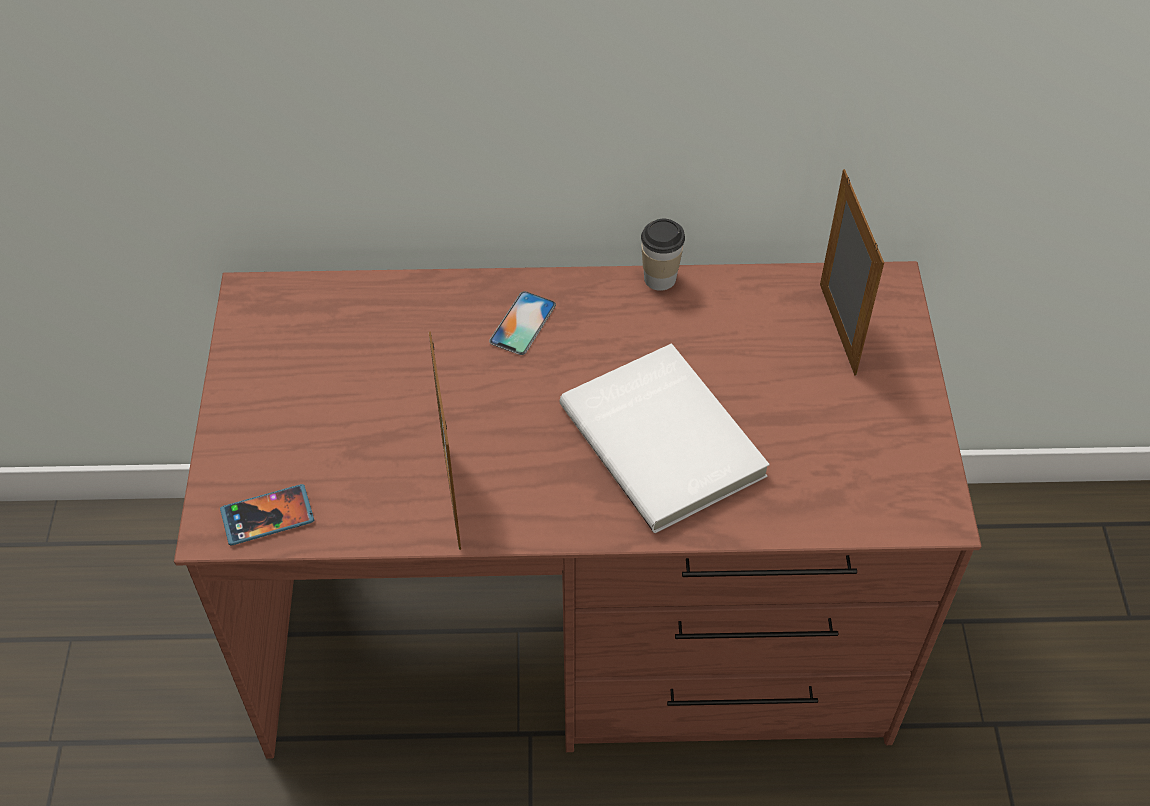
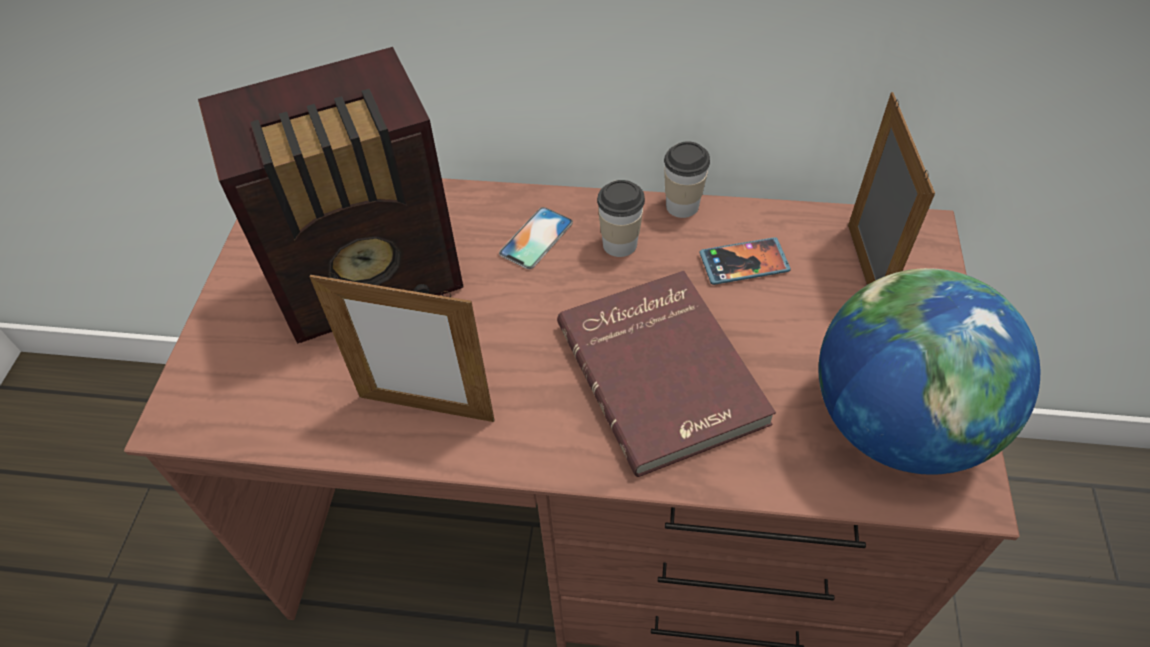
camera: 10 degrees right, 0 degrees up
phone [220,484,314,545] -> phone moved to [700,237,791,285]
picture frame [429,332,461,550] -> picture frame turned 75 degrees counterclockwise [309,273,495,422]
white book [560,343,770,533] -> red book [557,271,776,477]
none -> radio [198,47,464,344]
none -> cup [597,180,645,257]
none -> globe [819,268,1040,475]

